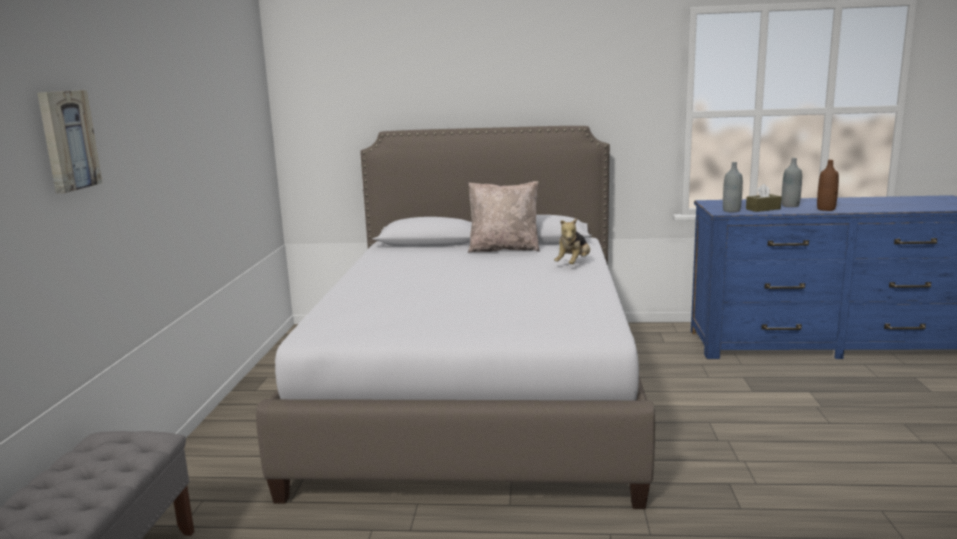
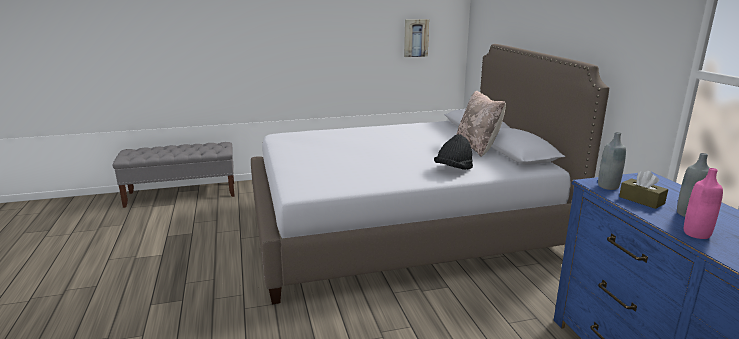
camera: 70 degrees right, 5 degrees up
picture [37,90,102,193] -> picture moved to [404,19,429,57]
plush toy [554,218,590,264] -> black hat [434,134,473,170]
brown bottle [817,160,839,211] -> pink bottle [684,168,723,239]

